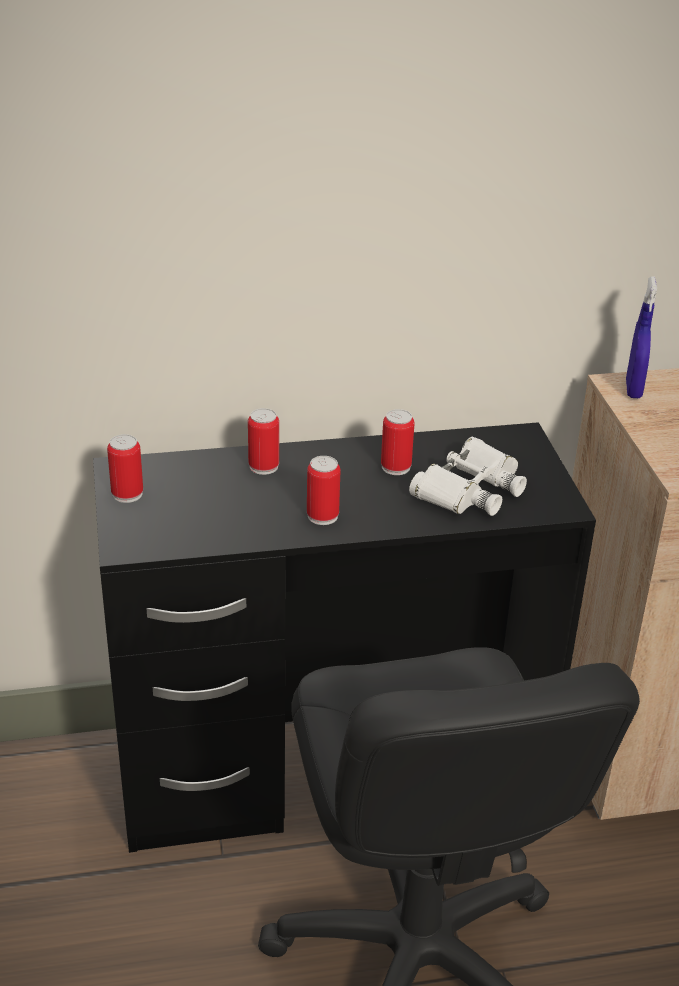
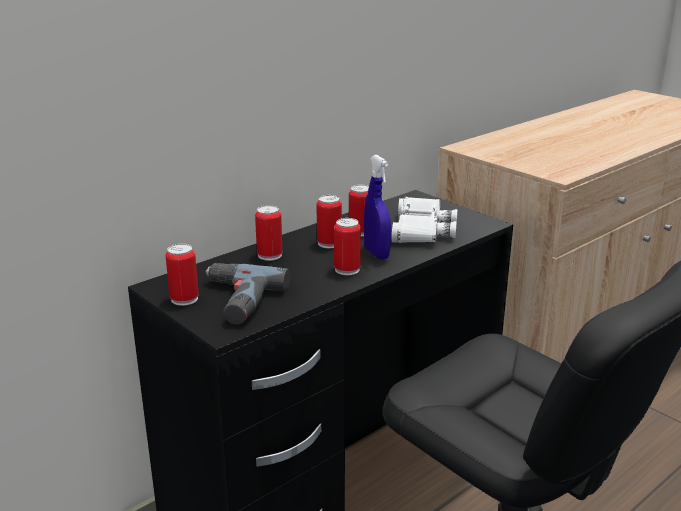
camera: 30 degrees left, 10 degrees down
blue spray bottle [626,276,657,398] -> blue spray bottle moved to [364,155,391,260]
none -> power drill [206,263,290,324]
none -> can [316,195,342,248]

